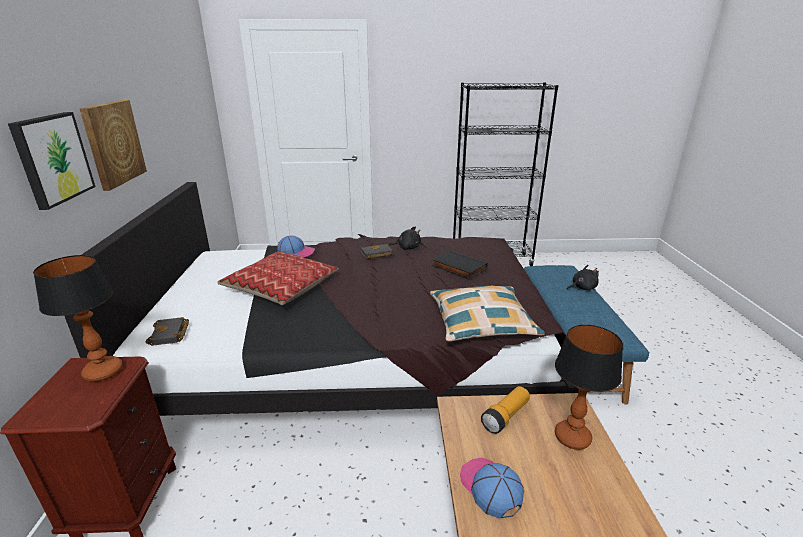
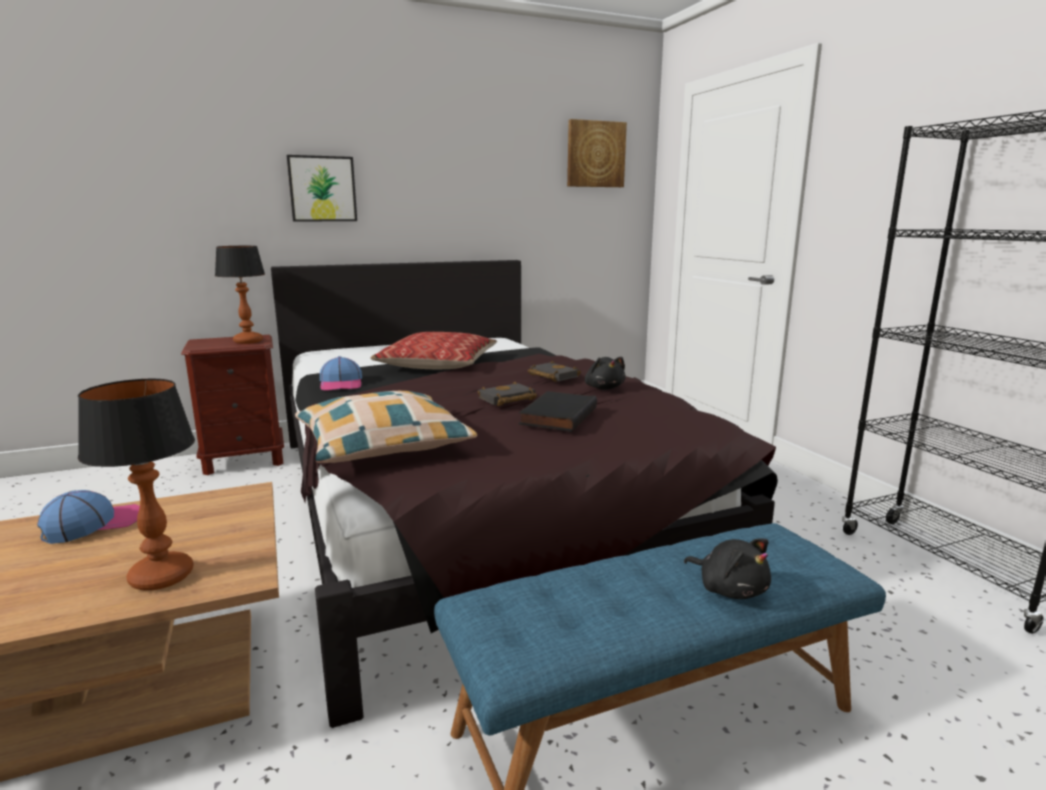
camera: 70 degrees right, 10 degrees down
picture [80,100,147,191] -> picture moved to [567,119,627,187]
black book [146,317,189,346] -> black book moved to [478,382,537,406]
cap [277,235,315,257] -> cap moved to [320,356,362,391]
flashlight [481,386,530,434] -> none

